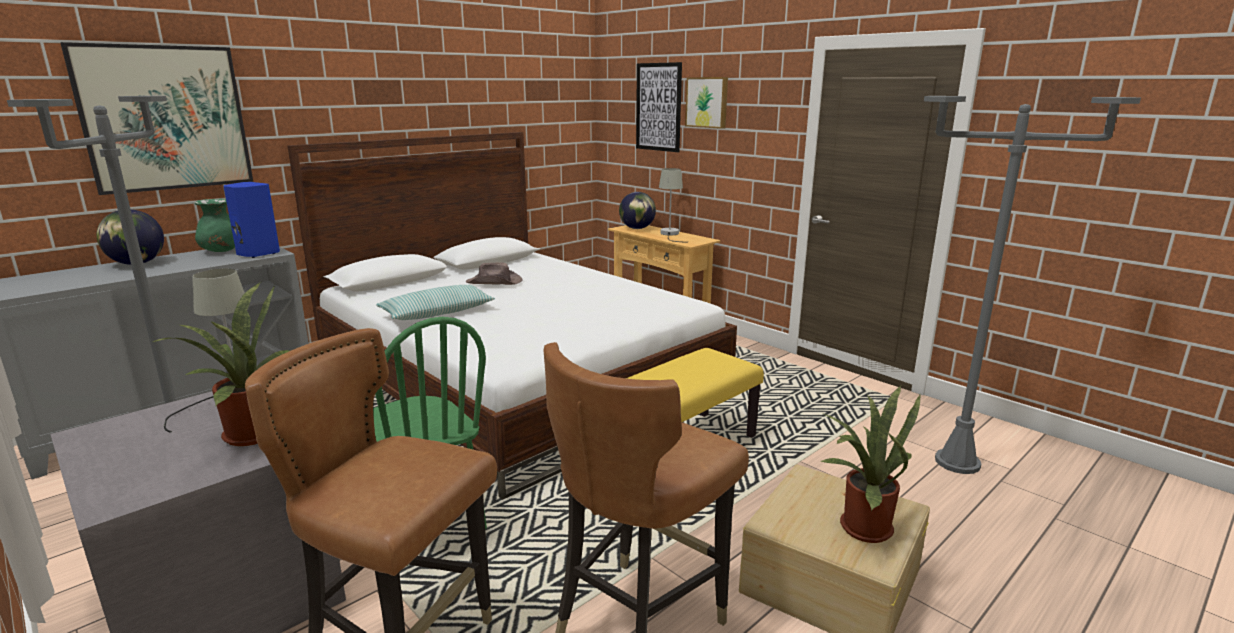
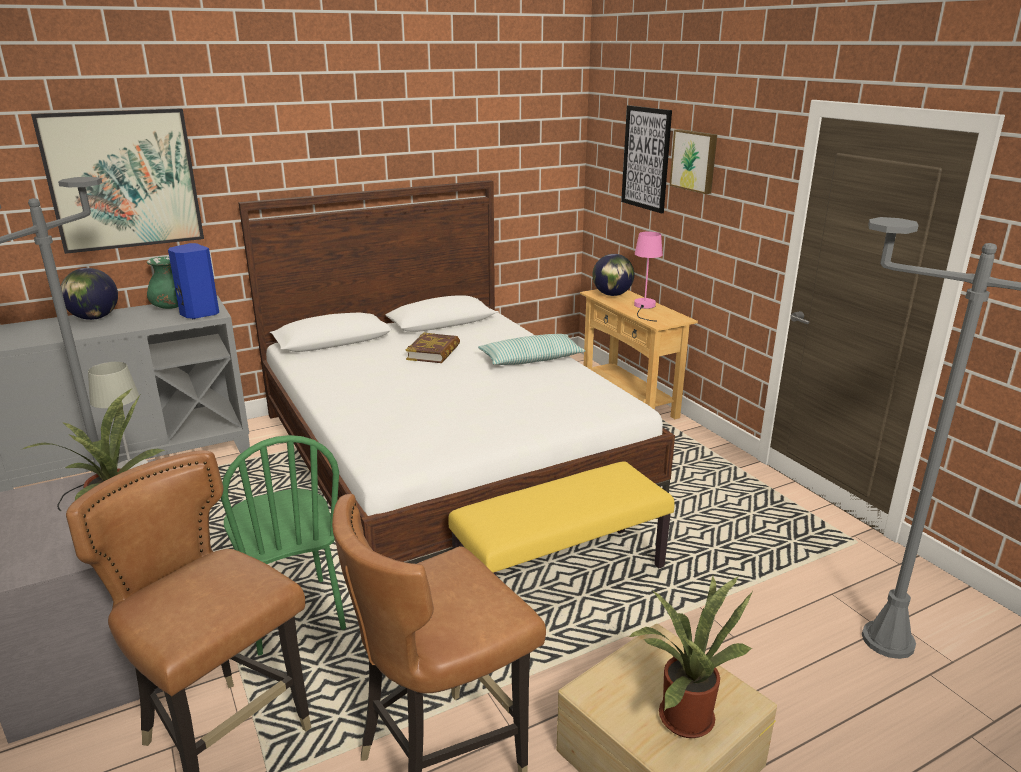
camera: 15 degrees right, 5 degrees up
pillow [376,285,495,320] -> pillow moved to [478,334,586,365]
brown hat [466,262,522,285] -> book [406,333,460,363]
grey table lamp [659,168,683,242] -> pink table lamp [634,231,663,321]

